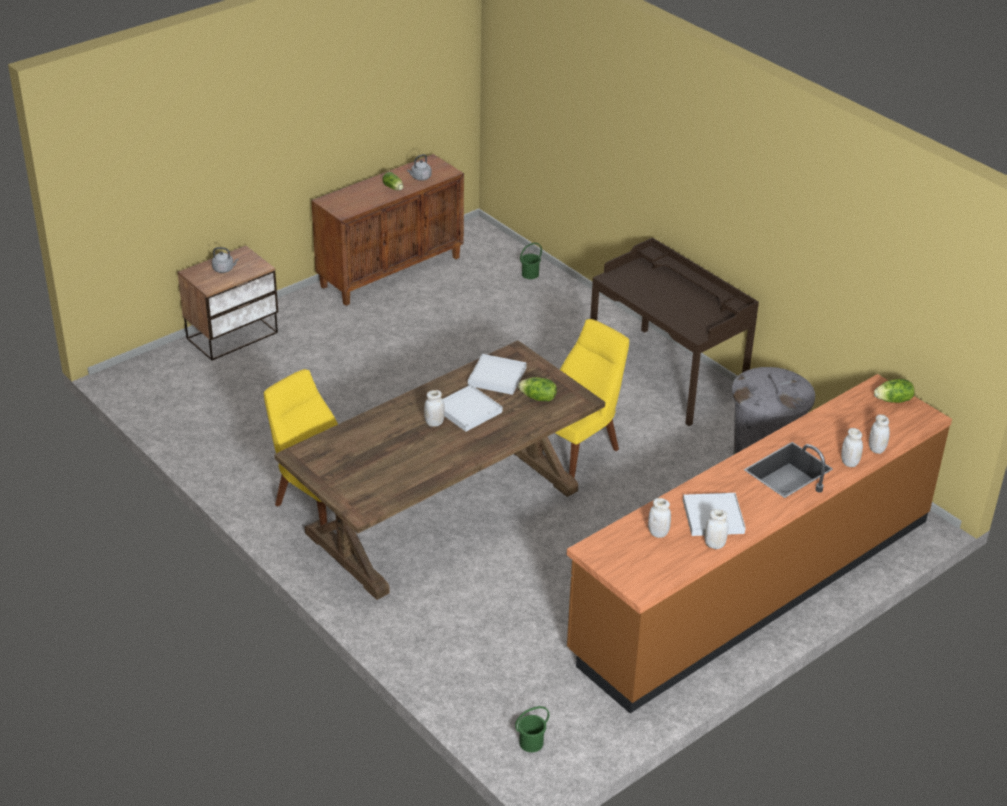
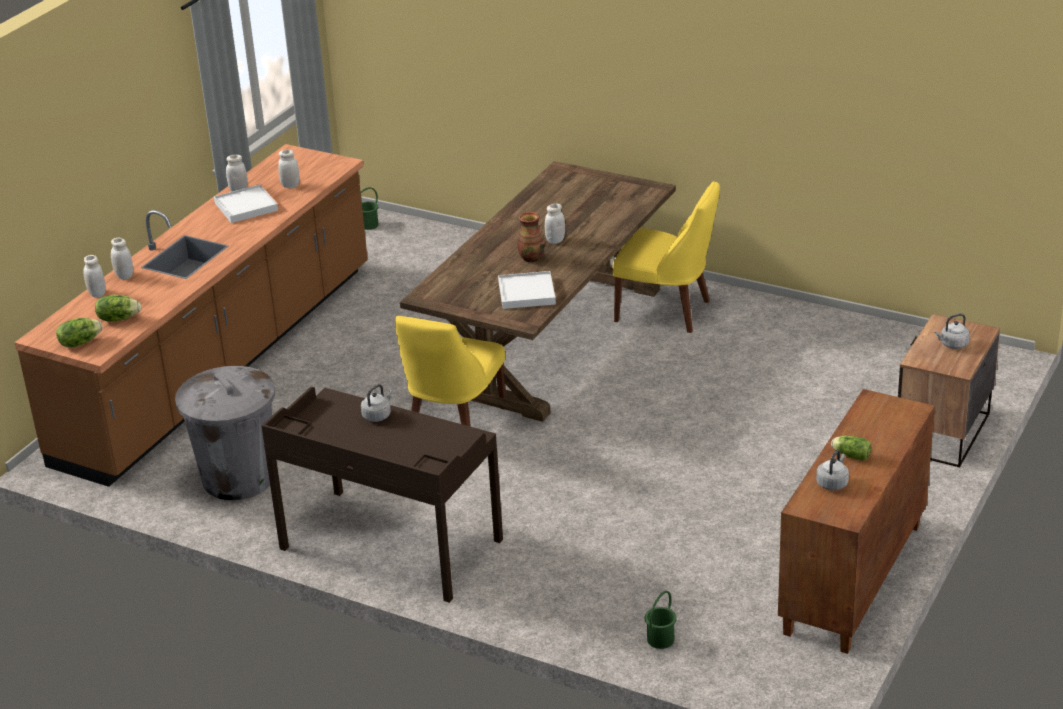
camera: 160 degrees right, 5 degrees down
white tray [443,385,502,432] -> vase [517,212,545,262]
lettuce [518,377,557,401] -> lettuce moved to [95,295,141,322]
none -> grey kettle [361,384,393,422]

